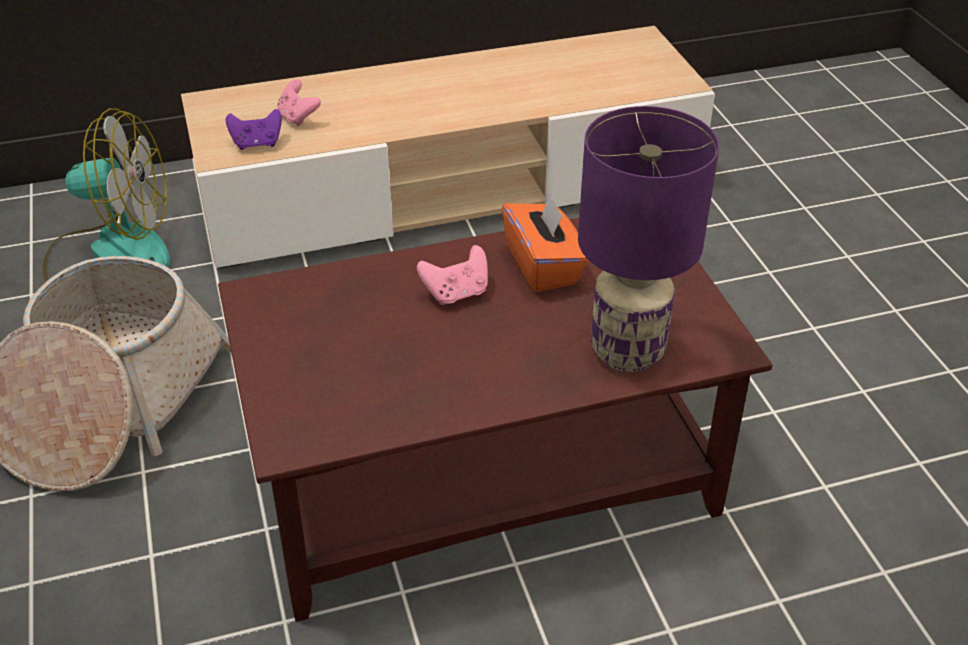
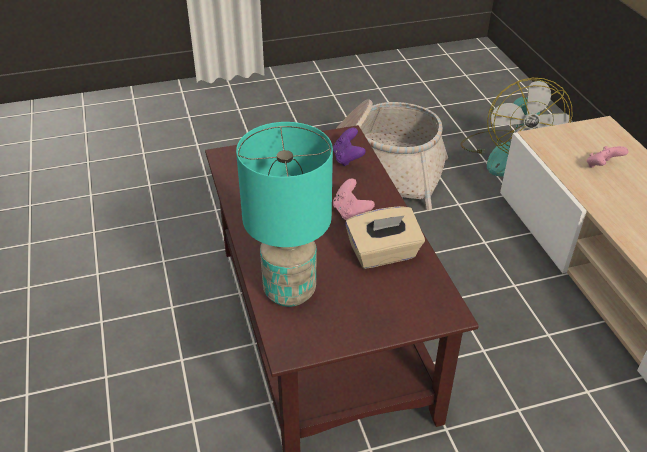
camera: 90 degrees right, 0 degrees up
purple game controller [226,109,282,150] -> purple game controller moved to [333,128,366,167]
orange tissue box [502,193,589,292] -> beige tissue box [345,206,425,269]
purple table lamp [578,106,719,372] -> turquoise table lamp [236,122,333,307]

